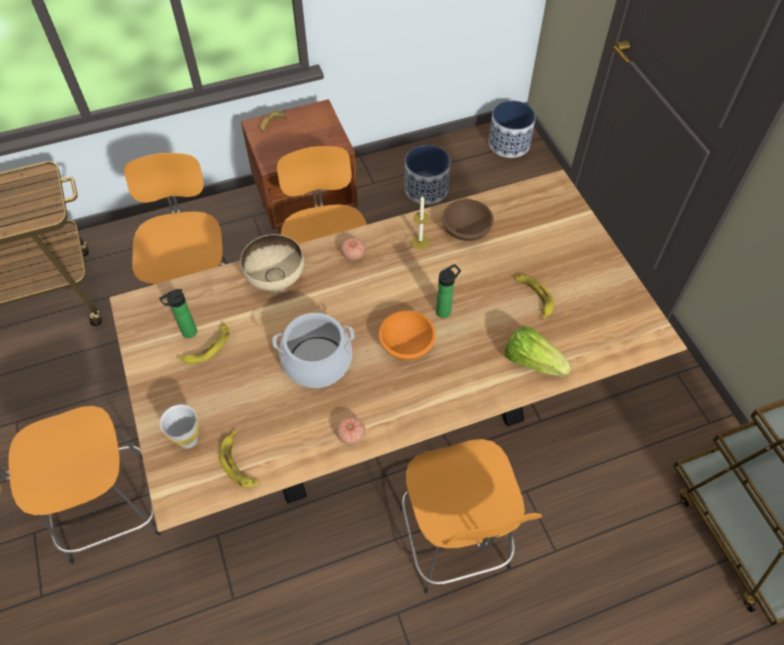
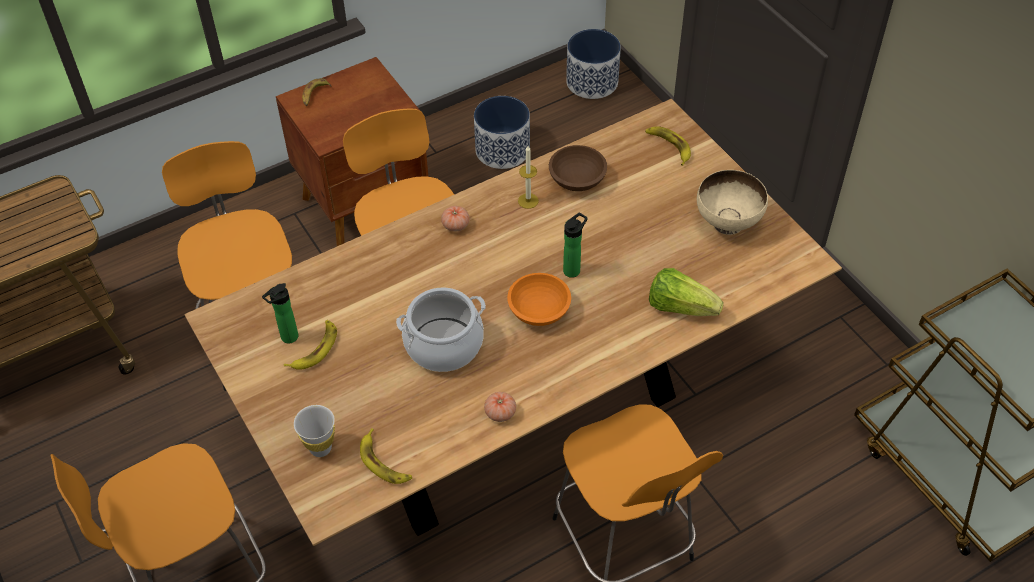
camera: 10 degrees left, 5 degrees down
beige bowl [241,234,304,292] -> beige bowl moved to [697,170,768,235]
banana [515,275,554,320] -> banana moved to [645,126,691,166]

